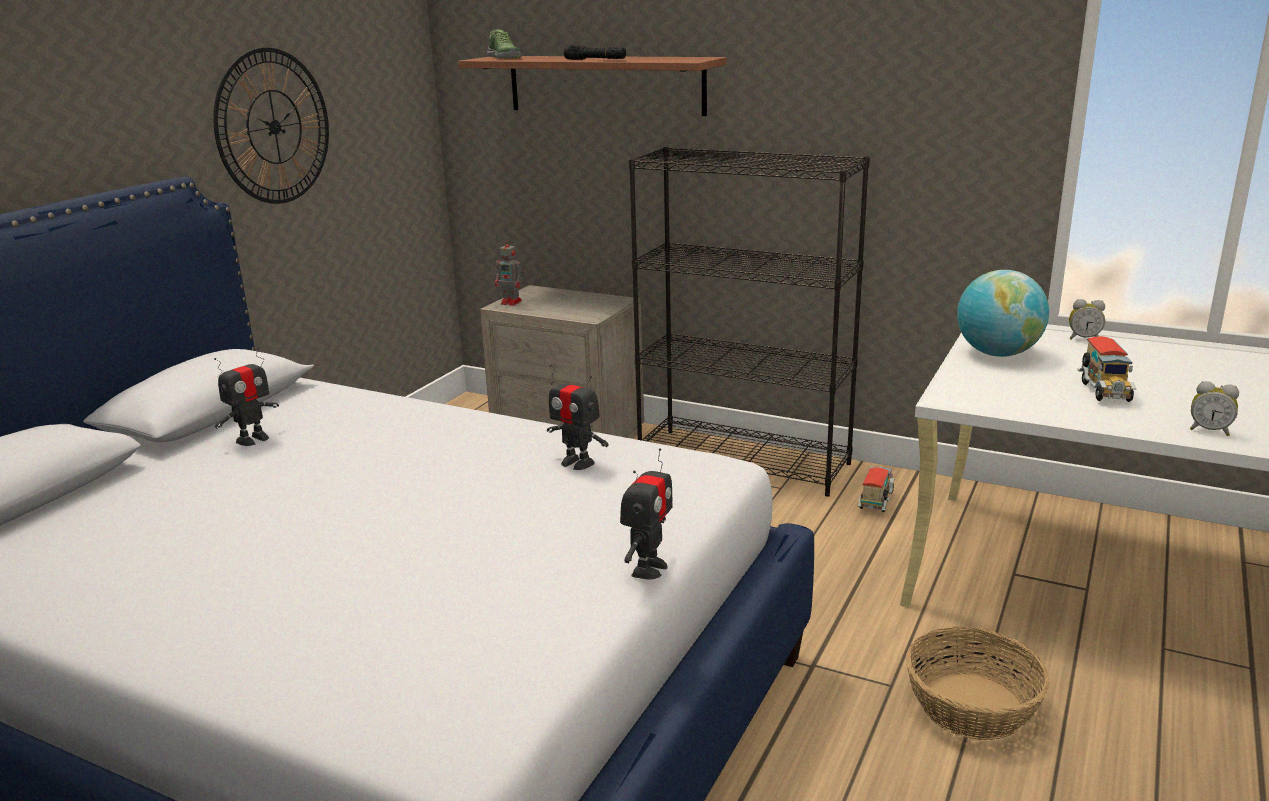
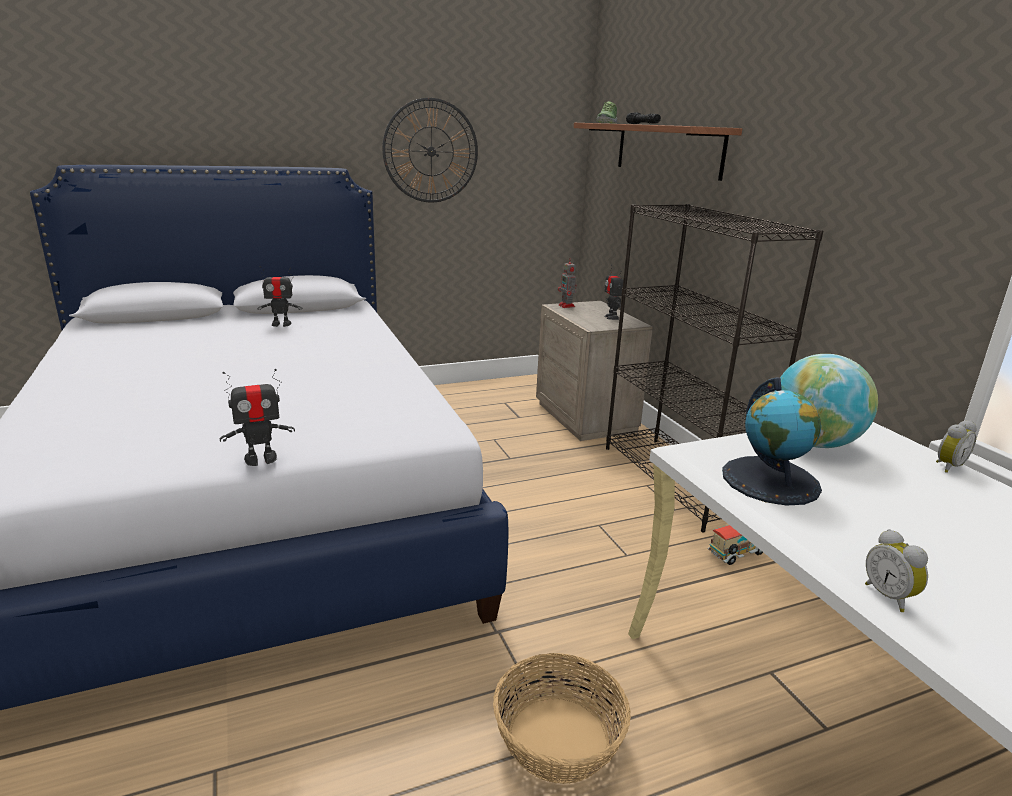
camera: 40 degrees right, 0 degrees up
toy robot [547,364,608,470] -> toy robot moved to [604,264,623,320]
alarm clock [1069,299,1105,339] -> alarm clock turned 90 degrees counterclockwise [936,421,977,473]
toy truck [1077,336,1137,402] -> none
none -> globe [722,377,822,506]

